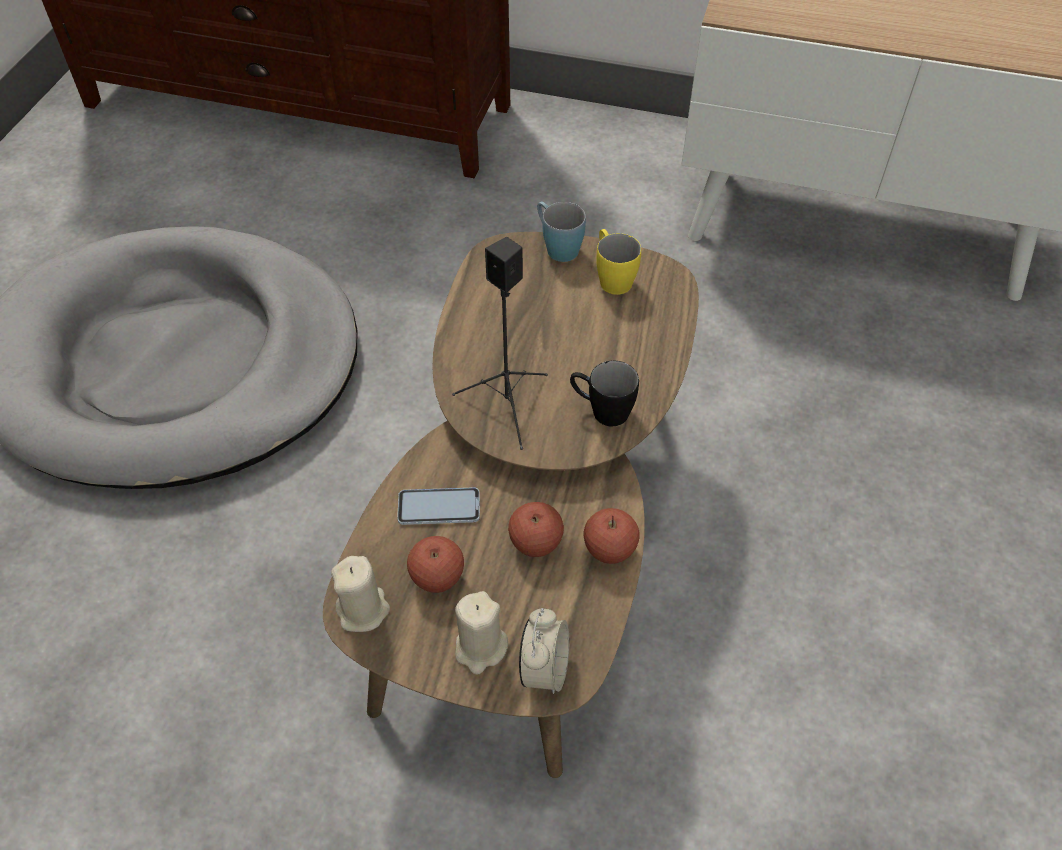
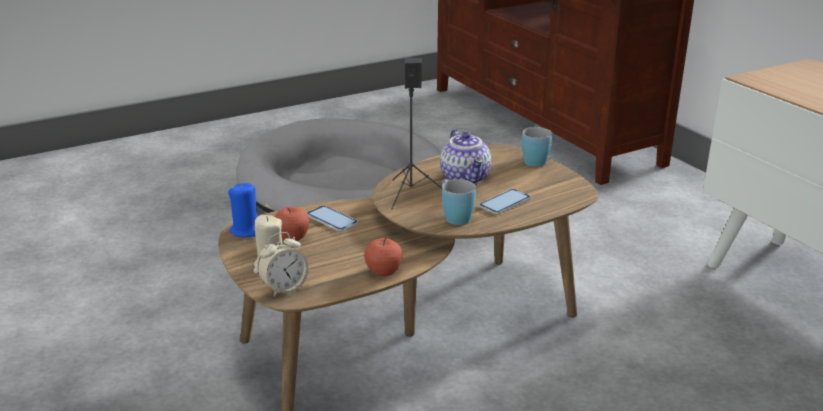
camera: 45 degrees right, 25 degrees down
beige candle [331,556,390,632] -> blue candle [228,183,257,237]
apple [508,502,564,557] -> none
black mug [570,360,639,426] -> blue mug [442,179,476,225]
yellow mug [596,229,641,295] -> none
none -> teapot [440,129,491,184]
none -> phone [479,189,531,214]

